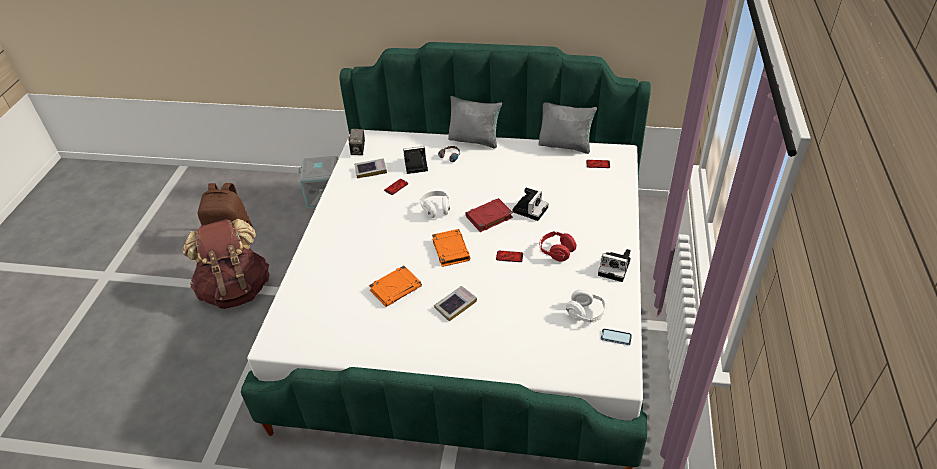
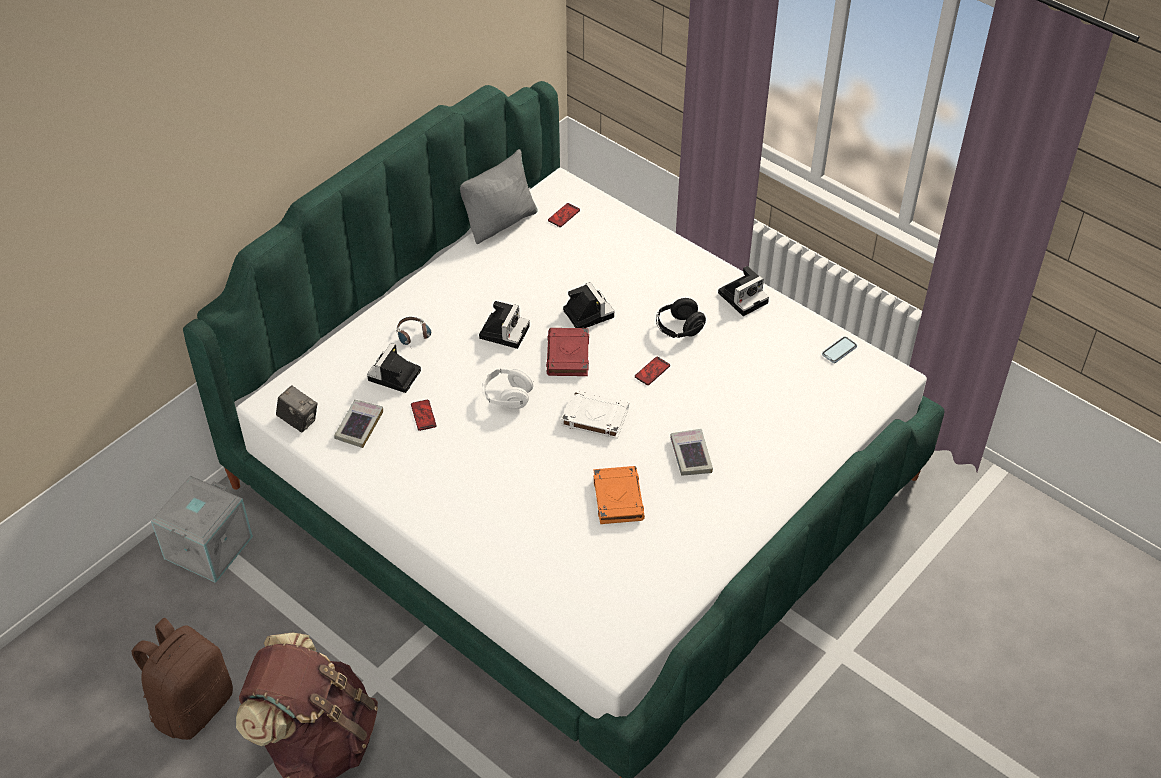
camera: 60 degrees left, 5 degrees up
orange book [432,229,470,267] -> white book [561,390,629,439]
grey pillow [448,96,502,149] -> none
red headphones [539,231,577,261] -> black headphones [656,298,706,338]
white headphones [566,289,607,323] -> none
none -> camera [479,301,530,349]

